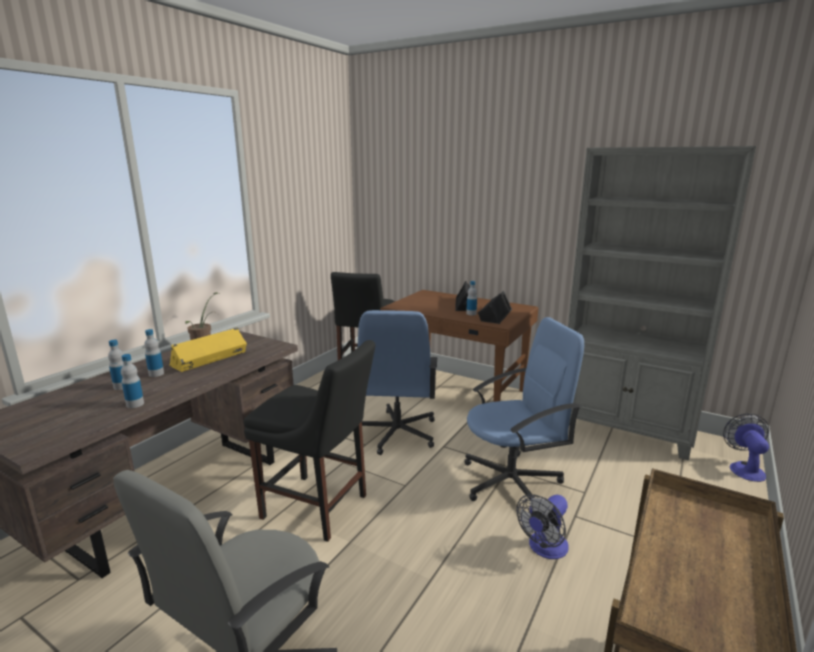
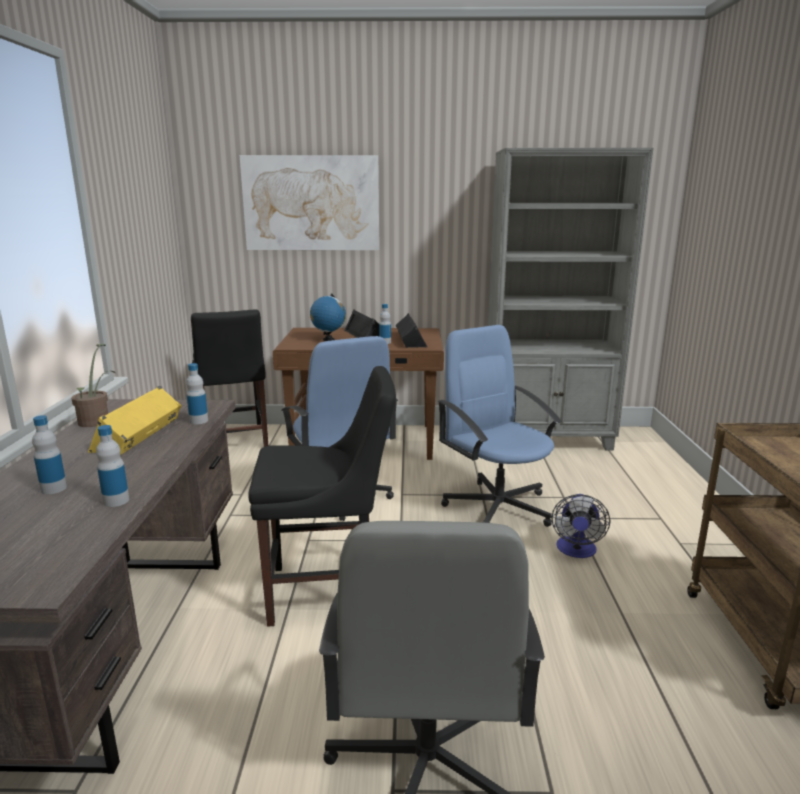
camera: 30 degrees left, 0 degrees up
bottle [144,329,164,377] -> bottle moved to [186,363,208,424]
blue office chair [465,317,584,501] -> blue office chair turned 75 degrees counterclockwise [438,325,562,527]
fan [723,413,769,482] -> none
none -> picture [239,155,379,250]
none -> globe [310,293,346,341]

